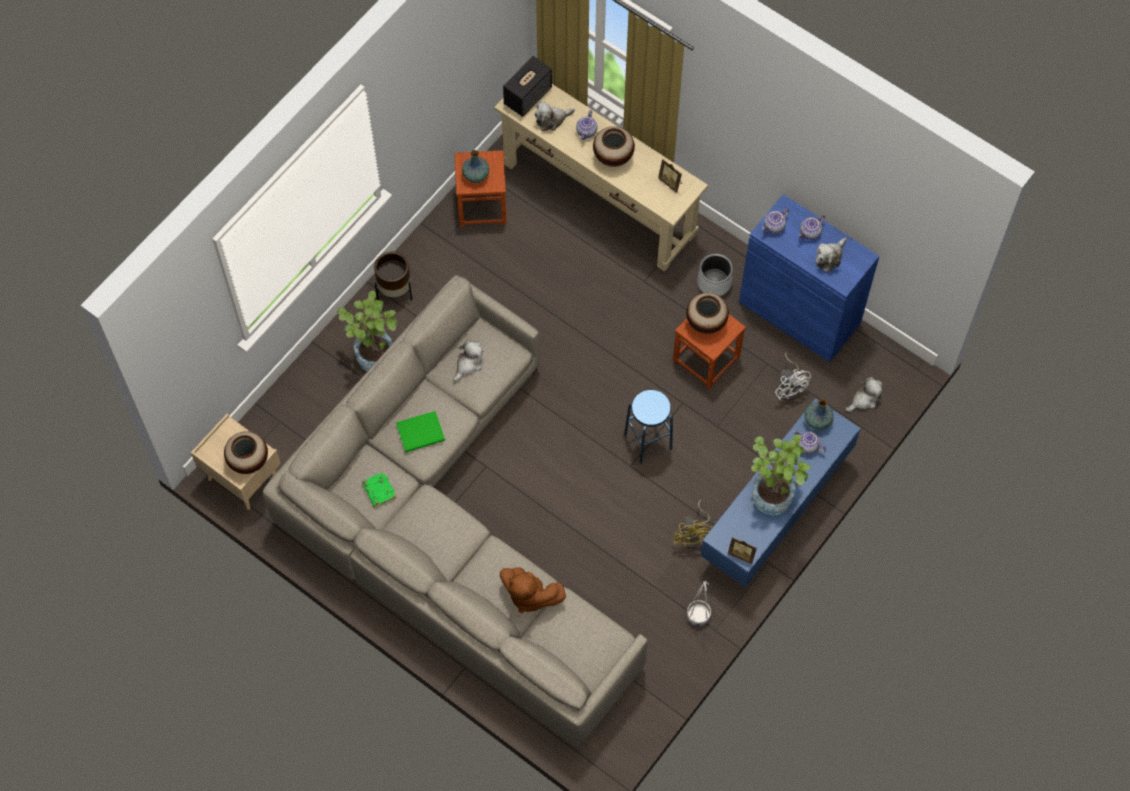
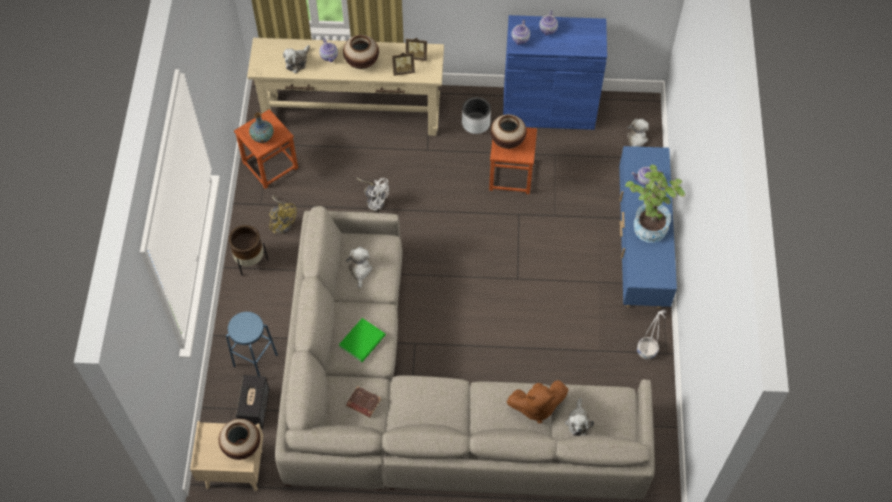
camera: 35 degrees left, 5 degrees down
potted plant [337,291,397,371] -> none
green book [362,472,397,507] -> brown book [346,386,381,418]
speaker [503,56,552,117] -> speaker moved to [236,375,269,429]
blue stool [624,390,673,464] -> blue stool moved to [226,312,278,376]
yellow fan [673,500,712,548] -> yellow fan moved to [269,196,297,234]
picture frame [728,537,757,564] -> picture frame moved to [392,52,415,76]
white fan [775,352,811,400] -> white fan moved to [357,177,389,211]
vase [805,399,834,430] -> none
plush toy [816,238,847,272] -> plush toy moved to [565,398,594,436]

